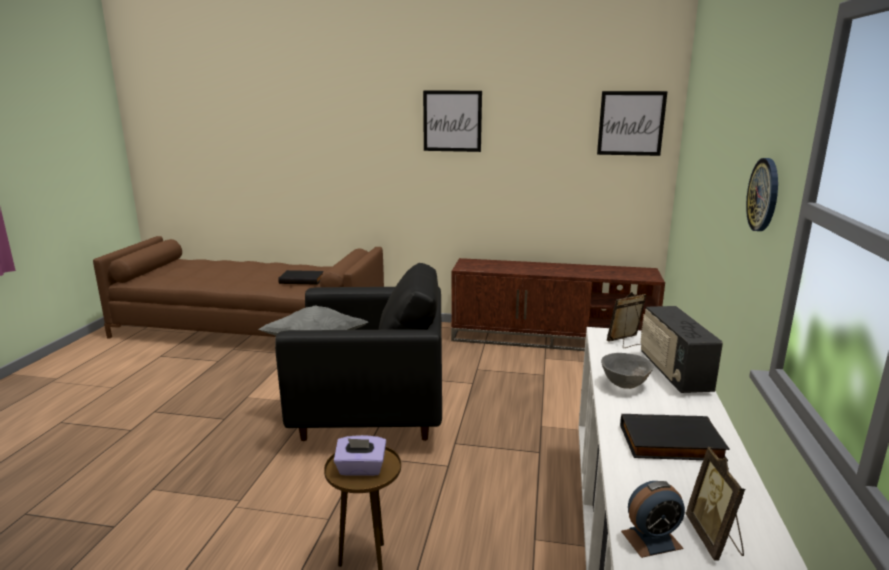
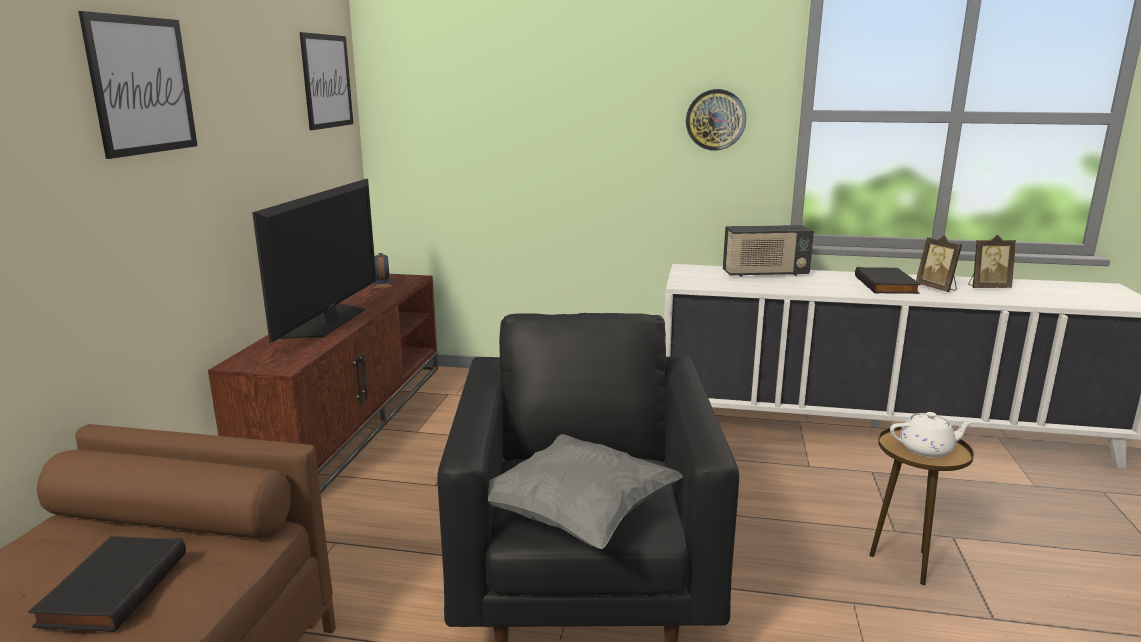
camera: 90 degrees left, 0 degrees up
purple tissue box [334,435,386,476] -> white teapot [890,412,975,458]
grey bowl [601,353,653,389] -> none
picture frame [607,292,646,348] -> picture frame moved to [916,235,962,292]
alarm clock [621,481,685,558] -> alarm clock moved to [374,253,392,288]
none -> television [252,179,376,343]

